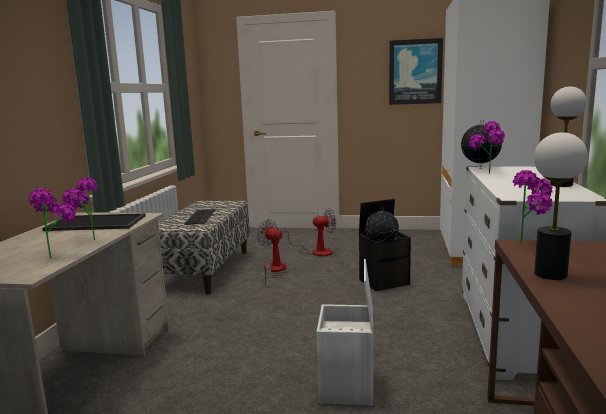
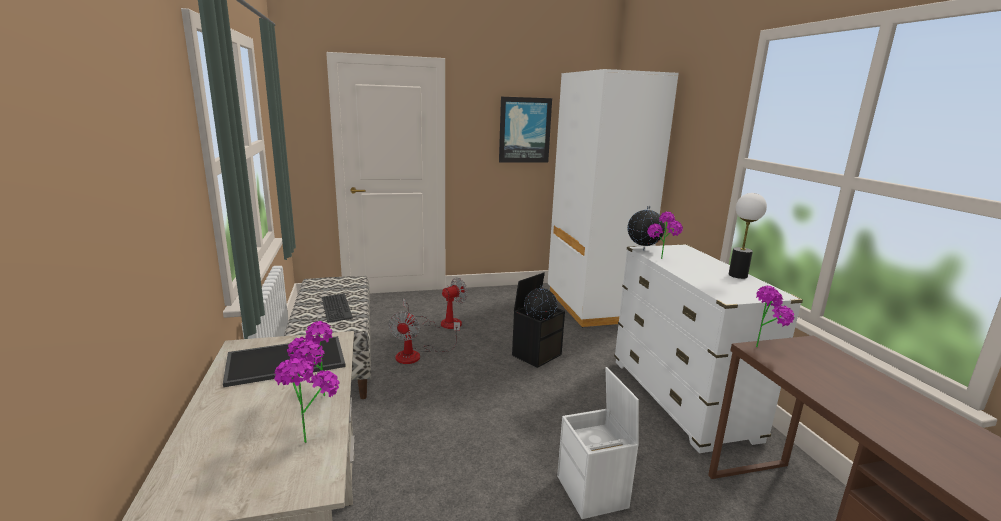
camera: 25 degrees left, 5 degrees up
fan [257,219,287,285] -> fan turned 105 degrees counterclockwise [389,311,460,364]
table lamp [534,132,588,280] -> none

